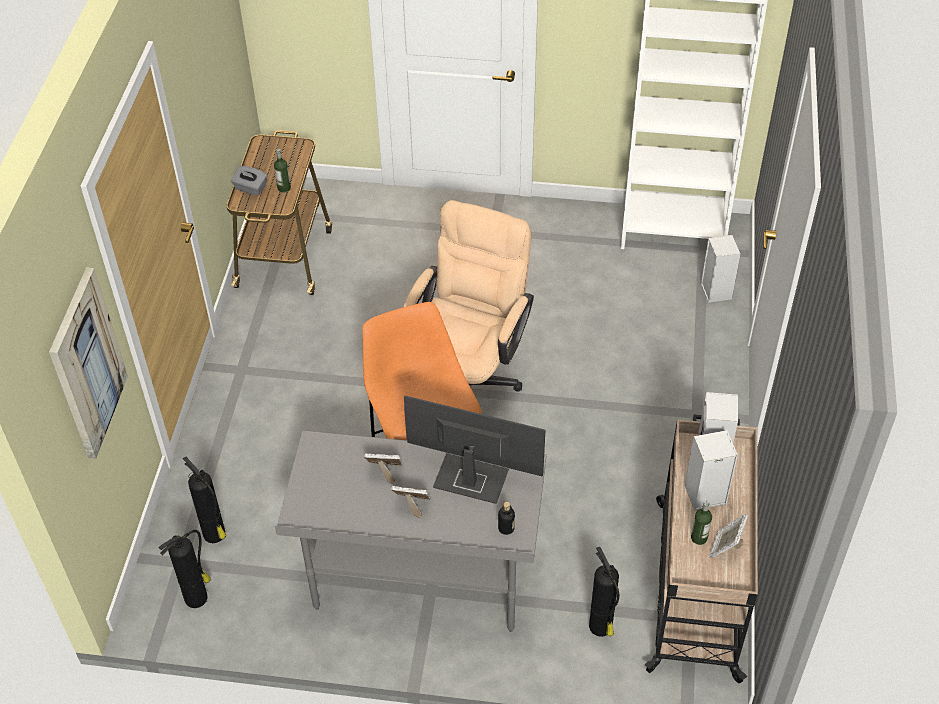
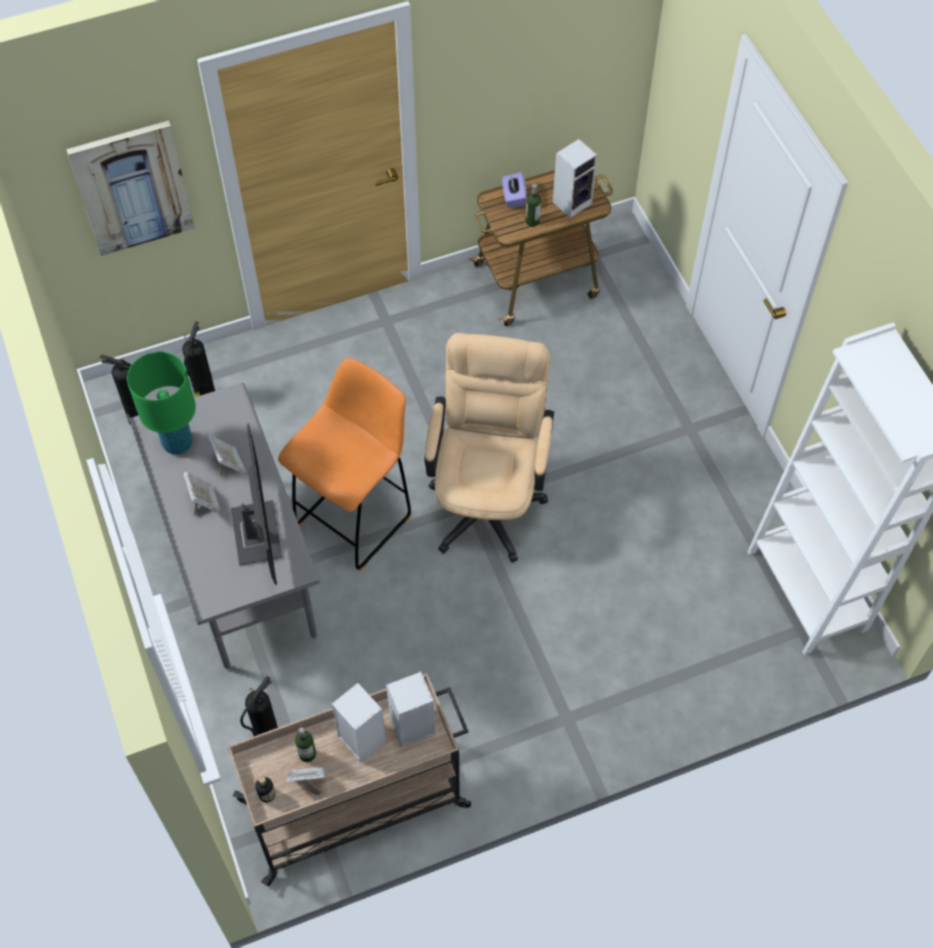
camera: 60 degrees right, 10 degrees up
grey tissue box [231,166,267,196] -> purple tissue box [502,172,527,208]
beige office chair [404,200,534,392] -> beige office chair turned 75 degrees counterclockwise [424,333,554,563]
bottle [498,502,515,535] -> bottle moved to [255,776,276,802]
speaker [701,235,741,303] -> speaker moved to [553,139,597,218]
none -> green table lamp [127,351,196,454]

